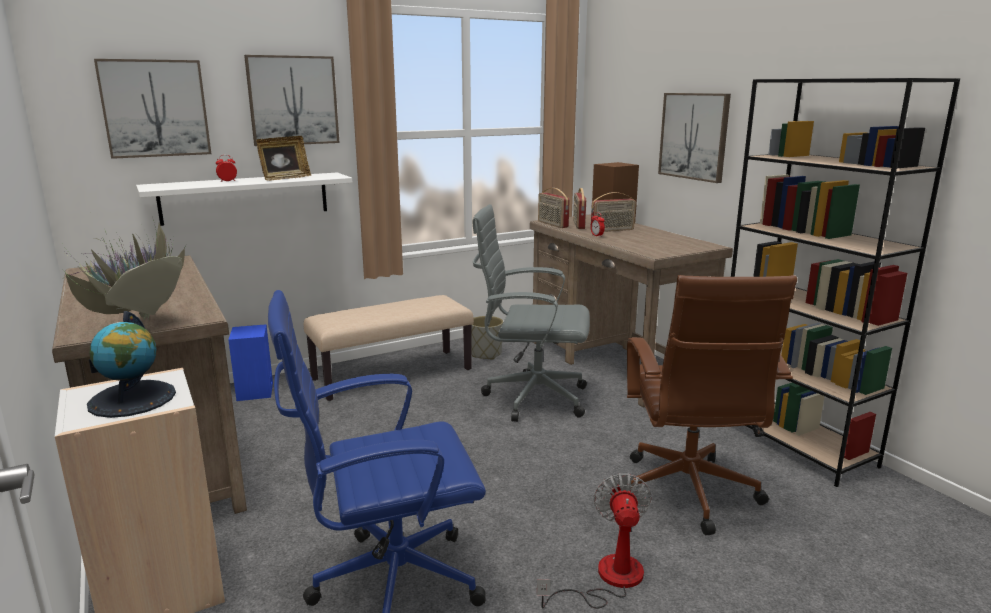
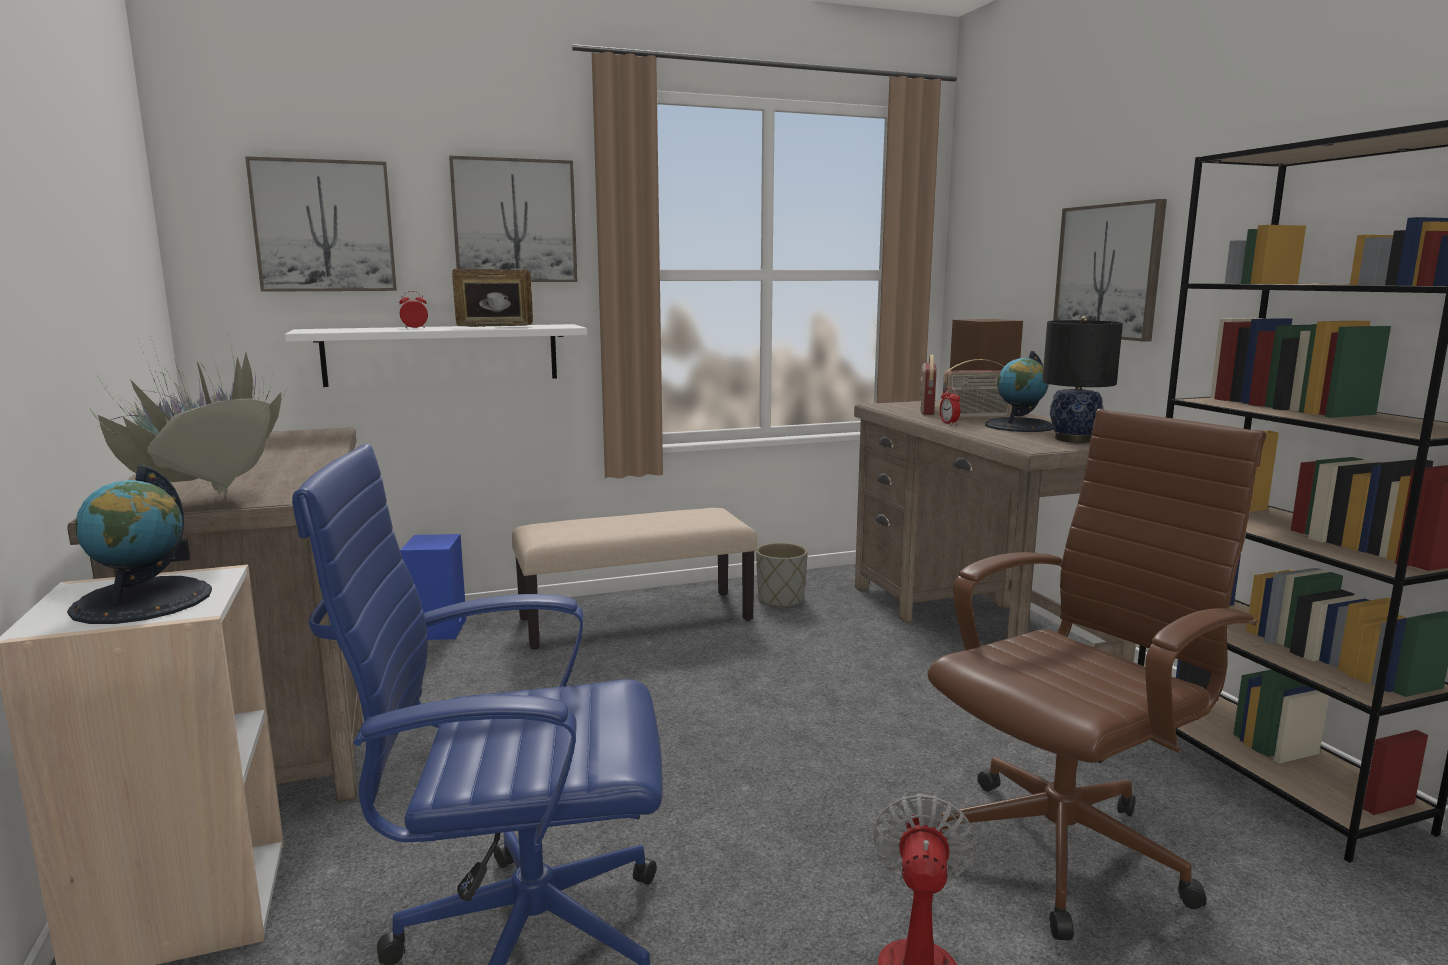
camera: 10 degrees right, 5 degrees down
picture frame [256,136,311,181] -> picture frame turned 150 degrees counterclockwise [452,269,533,327]
grey office chair [473,204,590,422] -> none
radio [538,188,570,228] -> none
brown office chair [627,275,797,535] -> brown office chair turned 135 degrees counterclockwise [928,409,1267,940]
none -> globe [985,351,1053,432]
none -> black table lamp [1042,316,1123,443]

